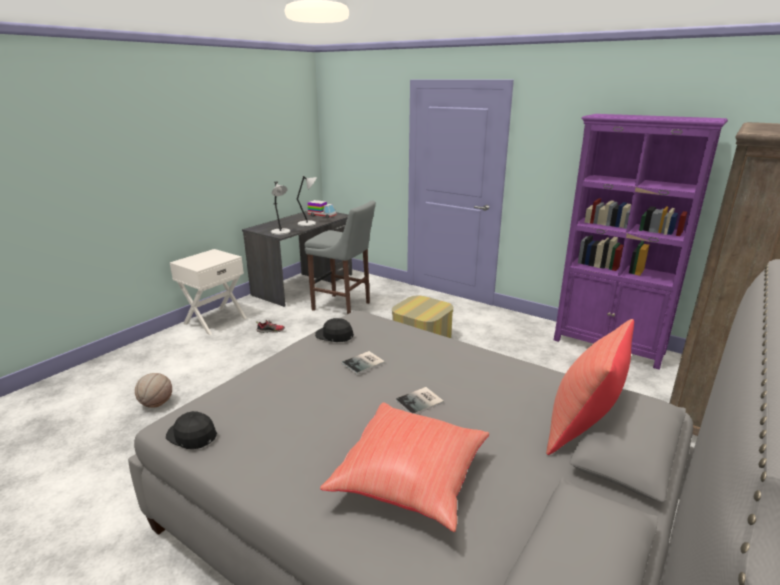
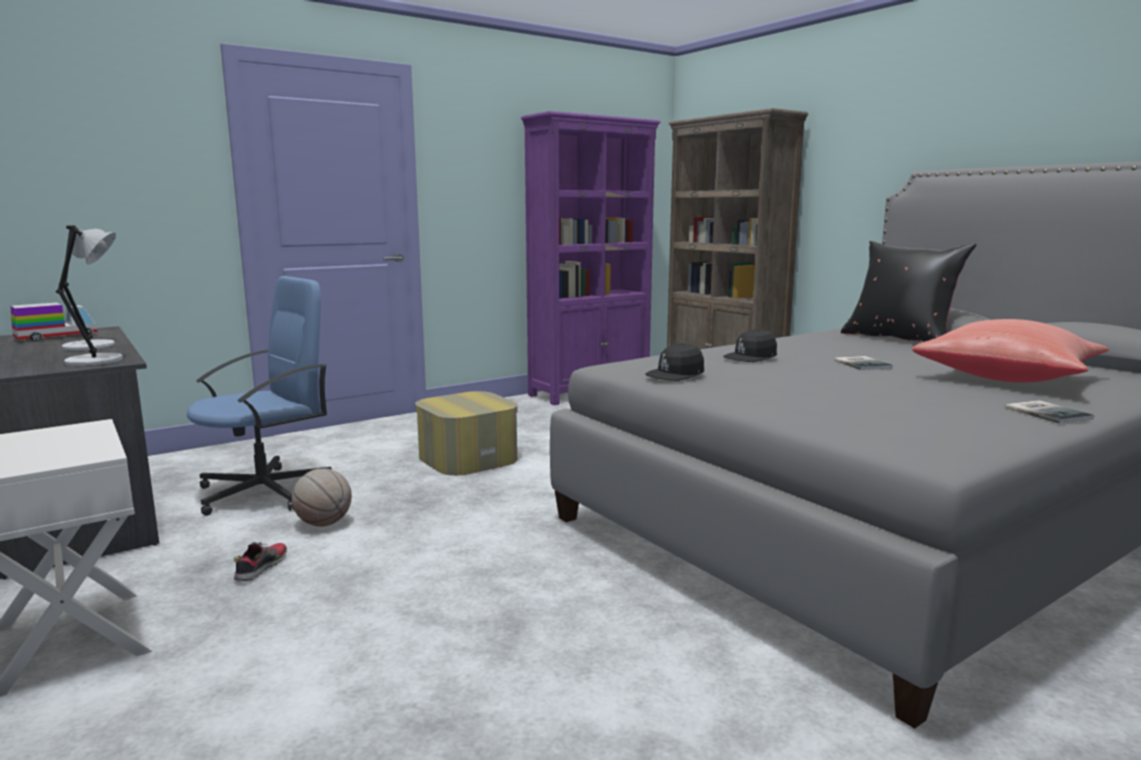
camera: 70 degrees left, 10 degrees down
basketball [135,373,172,408] -> basketball moved to [292,468,352,527]
black cap [166,411,217,449] -> black cap moved to [723,329,777,362]
grey stool [305,201,376,314] -> blue office chair [187,276,332,516]
book [342,351,385,375] -> book moved to [1005,400,1094,424]
red pillow [546,319,634,455] -> black pillow [841,241,977,342]

